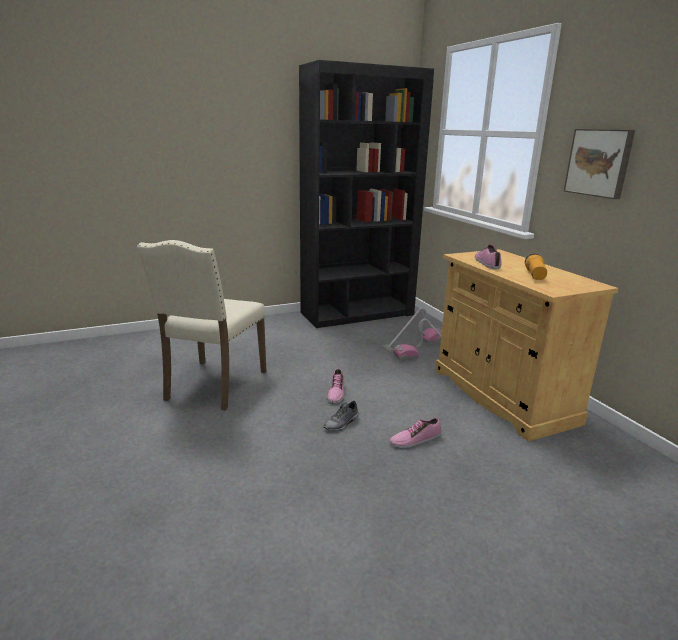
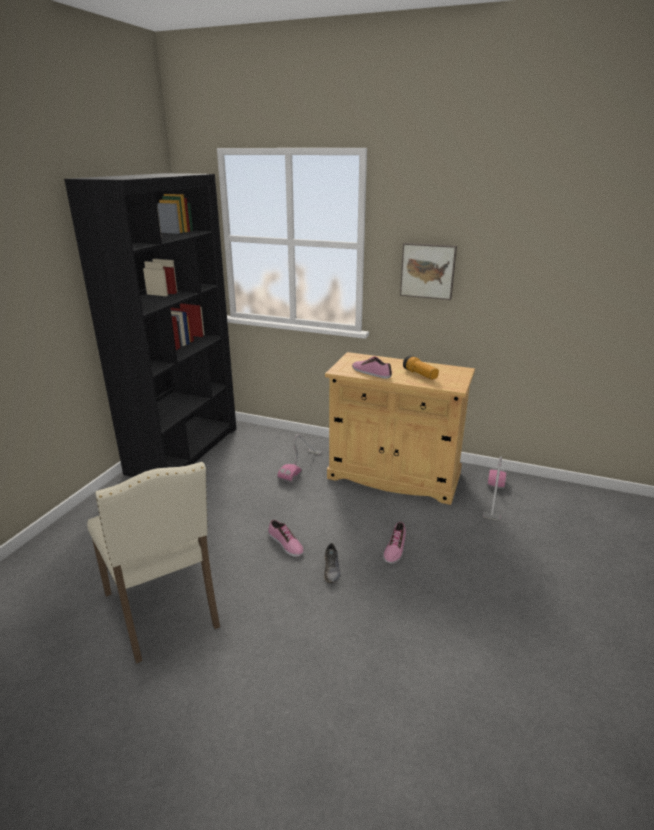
camera: 45 degrees left, 5 degrees up
vacuum cleaner [382,308,442,352] -> vacuum cleaner moved to [483,456,506,520]

